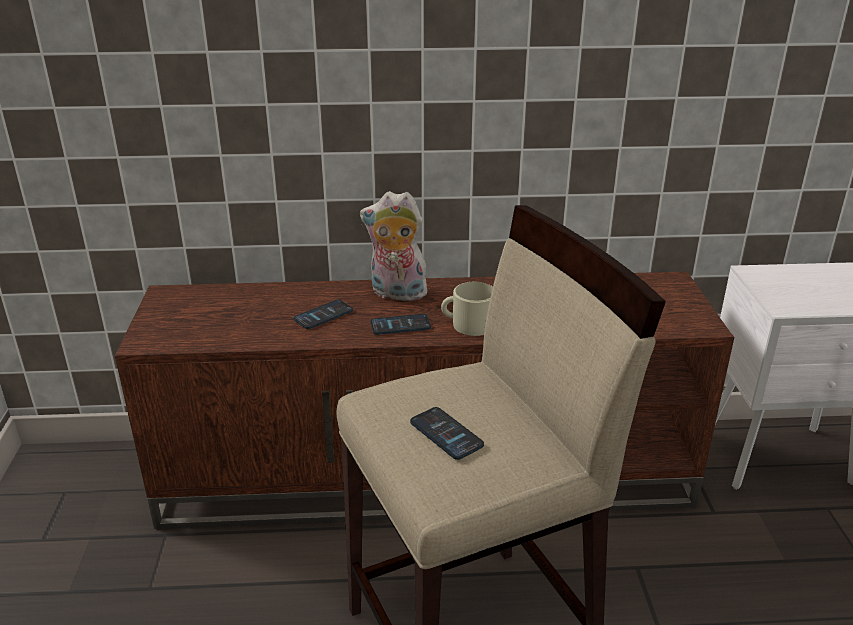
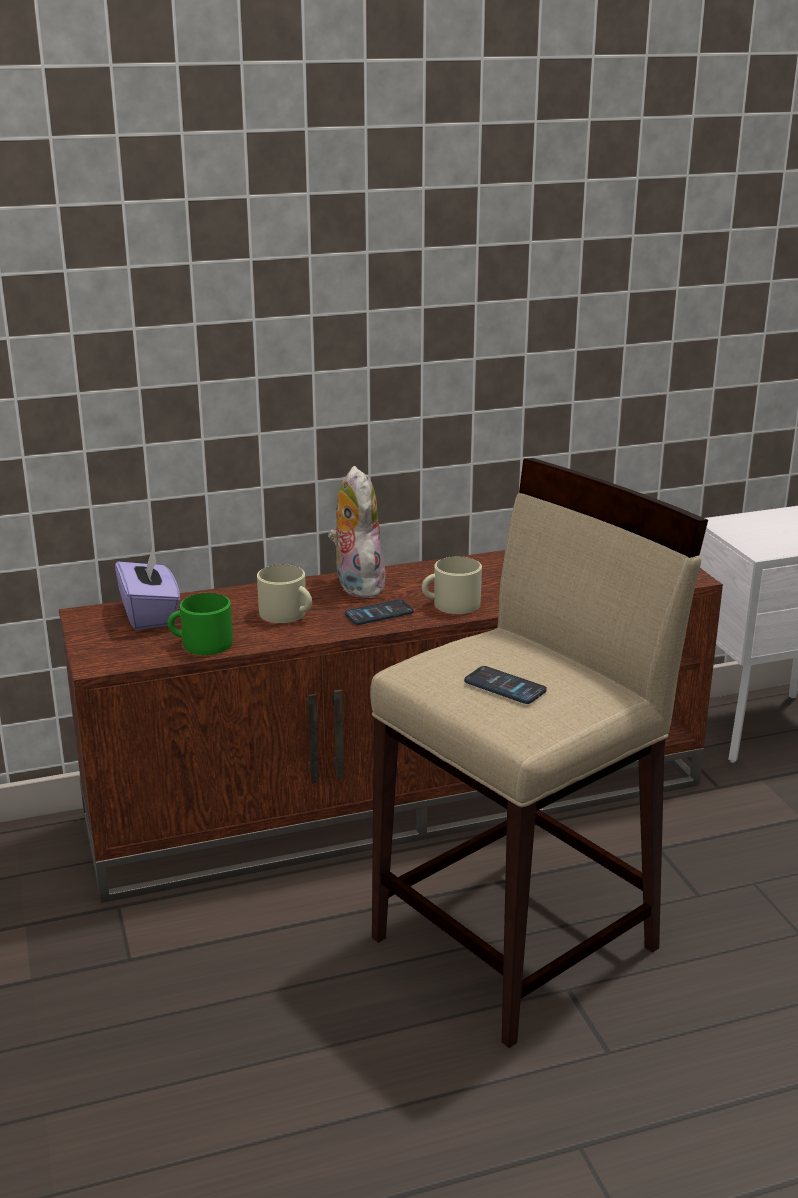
camera: 15 degrees left, 5 degrees down
phone [293,300,353,329] -> beige mug [257,564,312,623]
plush toy [360,191,430,304] -> plush toy turned 75 degrees clockwise [328,466,385,598]
none -> purple tissue box [115,550,180,630]
none -> green mug [167,593,233,655]

